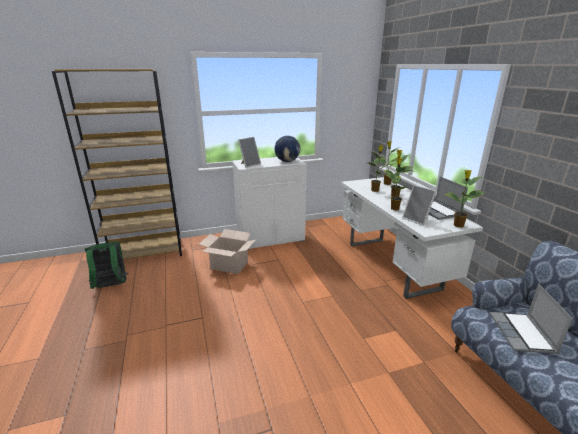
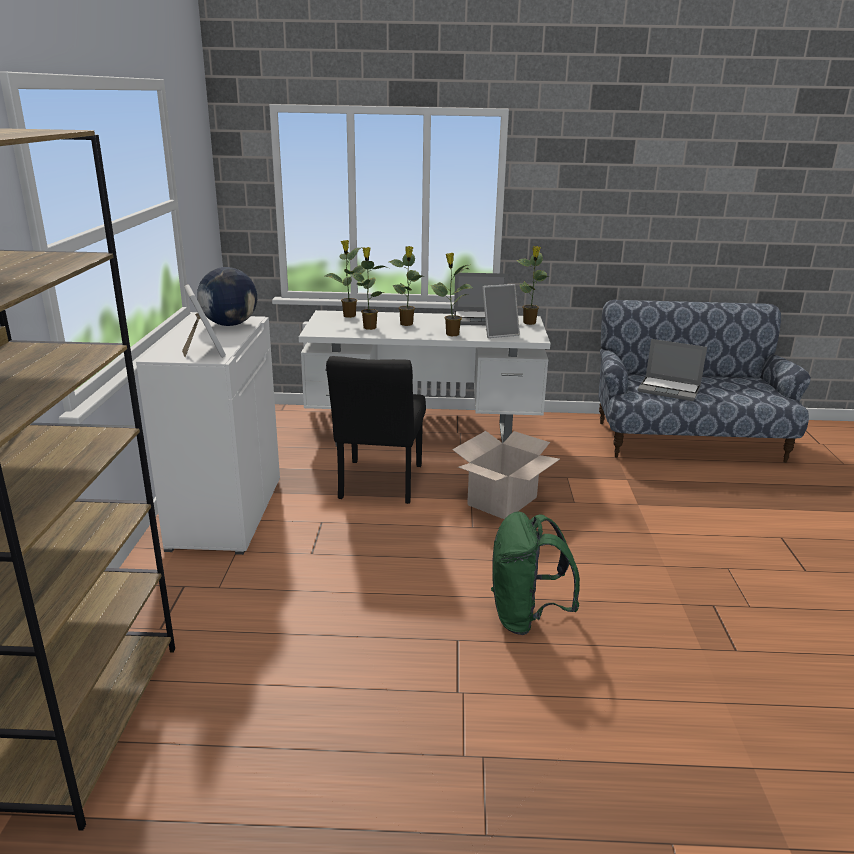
camera: 70 degrees left, 0 degrees up
green backpack [85,241,128,289] -> green backpack moved to [491,512,580,635]
cardboard box [199,229,256,274] -> cardboard box moved to [452,431,560,519]
none -> black chair [326,356,426,504]

